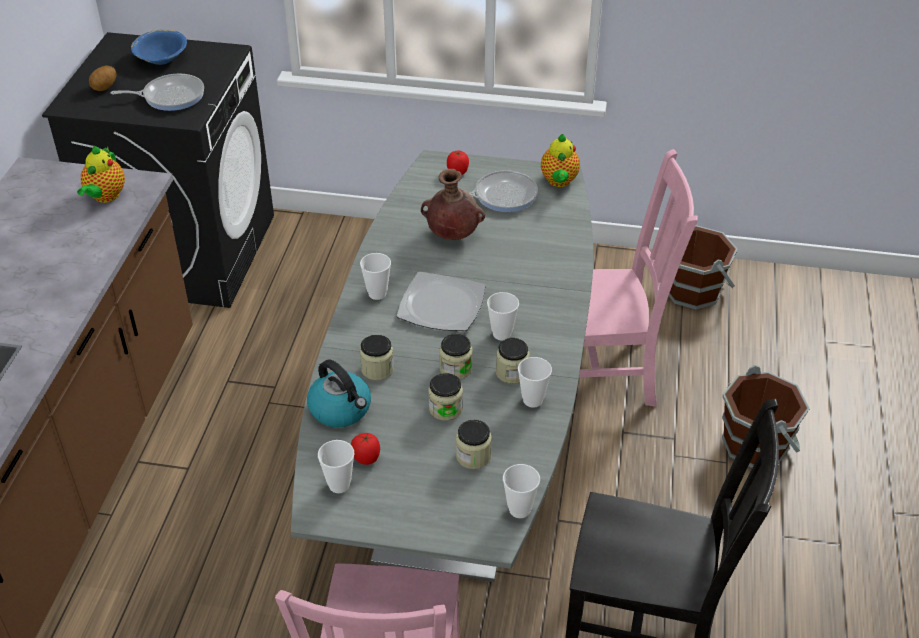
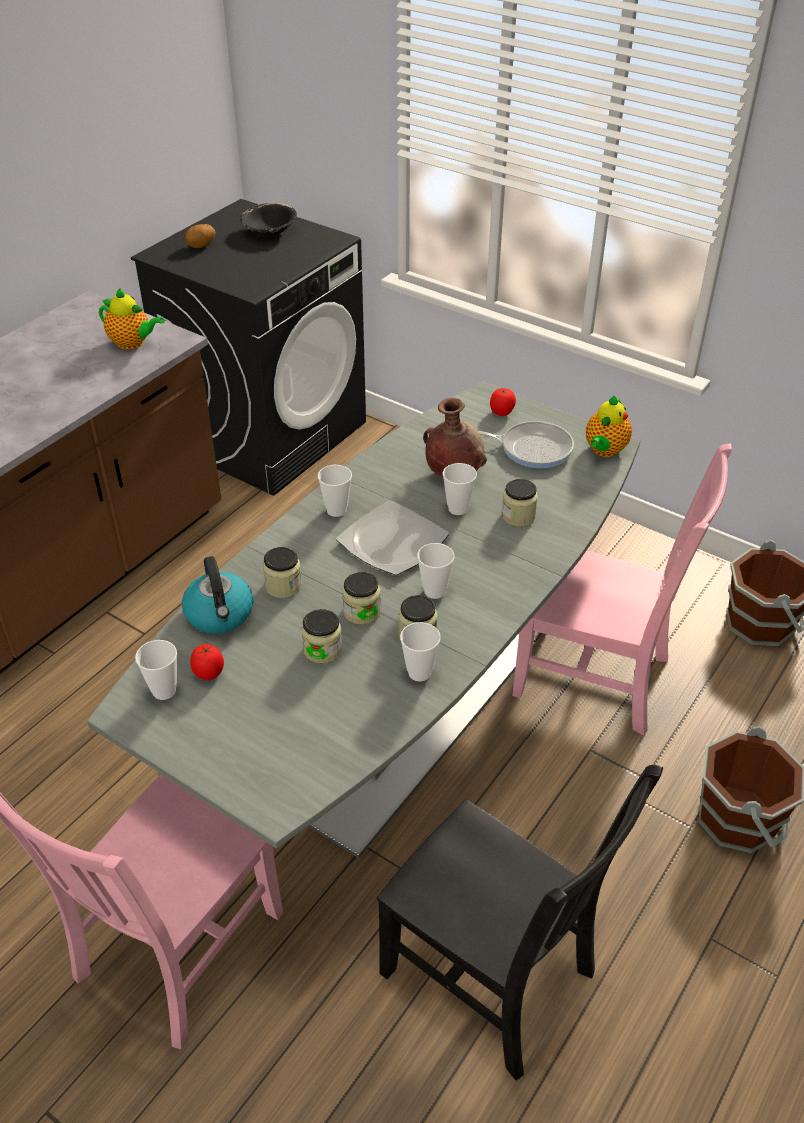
camera: 25 degrees right, 0 degrees up
teapot [77,146,125,203] -> teapot turned 105 degrees counterclockwise [99,288,165,350]
frying pan [111,74,204,111] -> none
blue bowl [131,29,187,65] -> black bowl [241,203,297,237]
jar [456,420,492,469] -> jar moved to [501,479,538,527]
cup [503,464,540,518] -> cup moved to [443,463,477,515]

